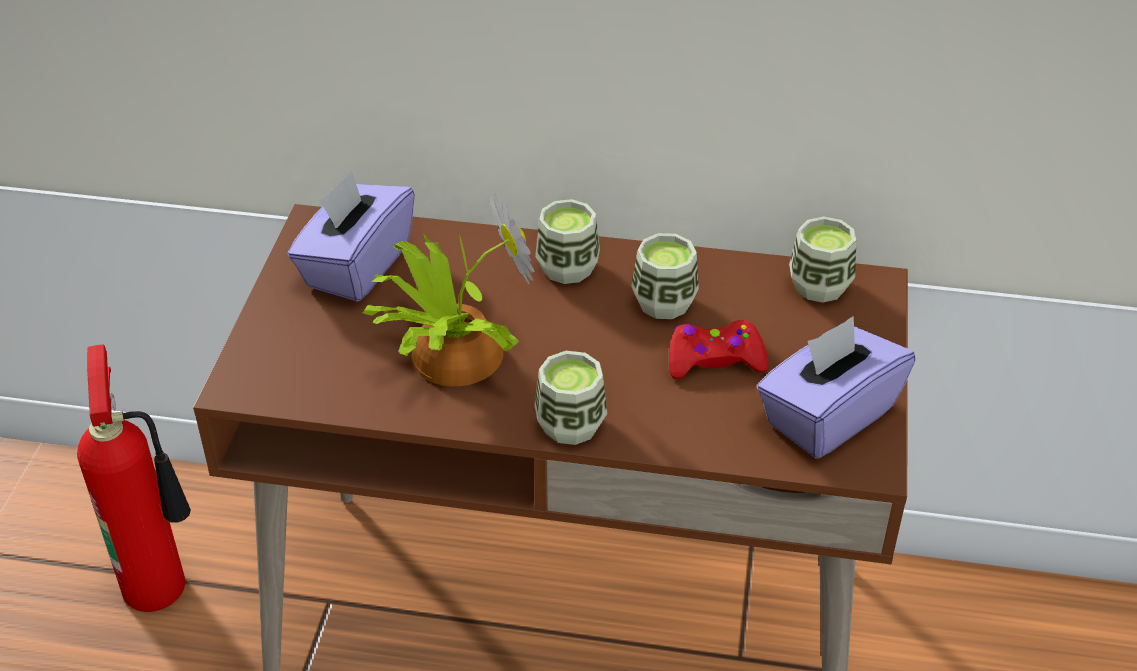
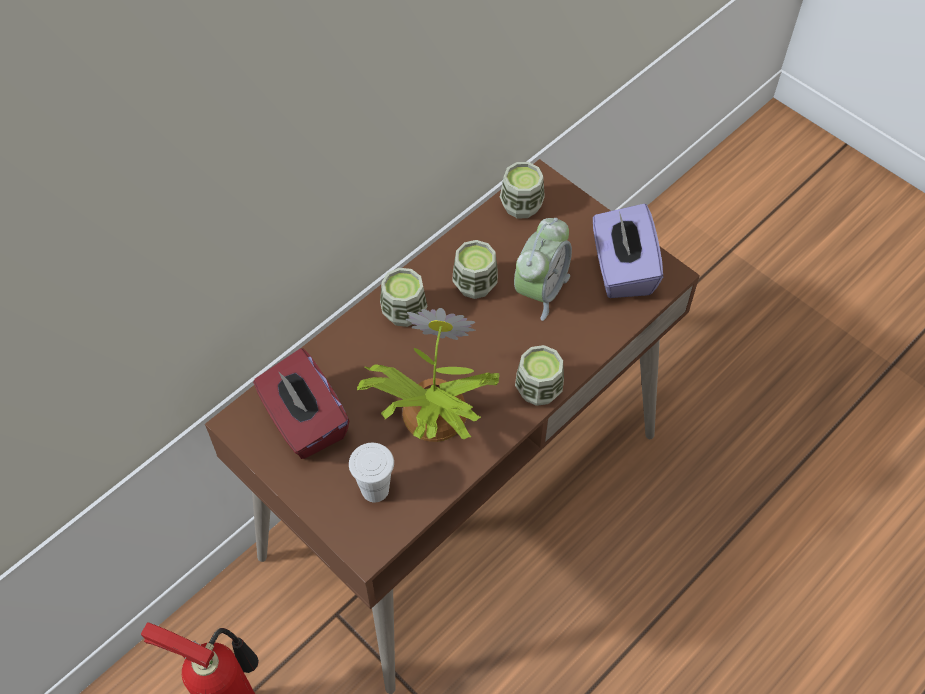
camera: 55 degrees left, 15 degrees up
purple tissue box [288,171,415,302] -> red tissue box [253,348,349,459]
red game controller [669,320,768,379] -> alarm clock [514,218,572,321]
none -> white cup [349,443,394,503]

